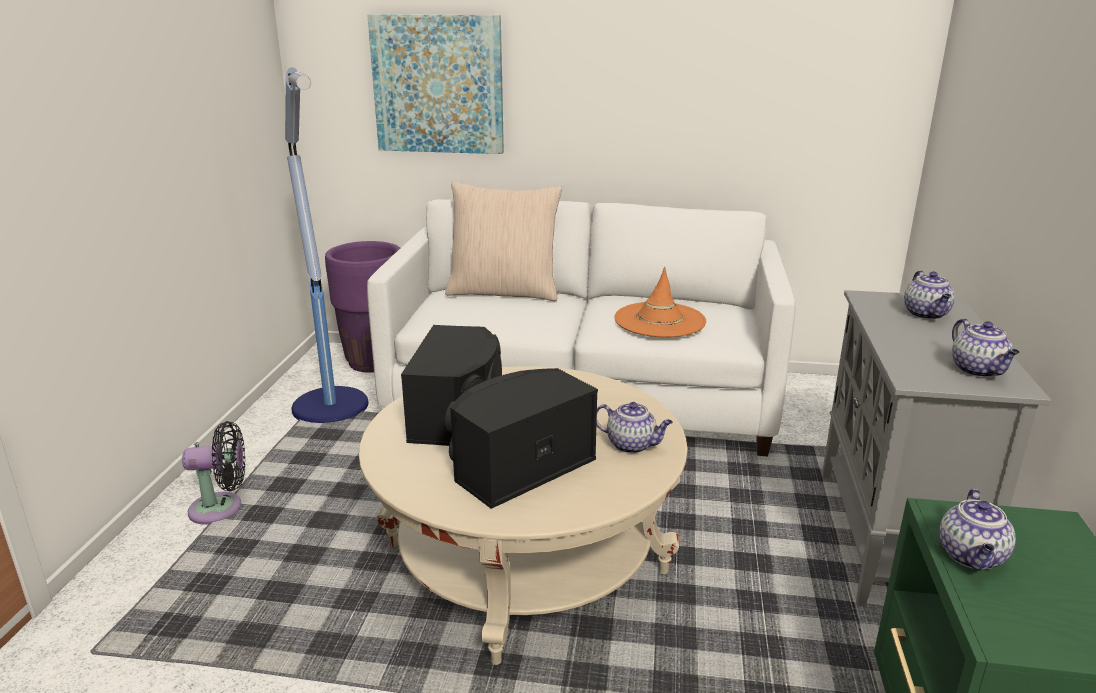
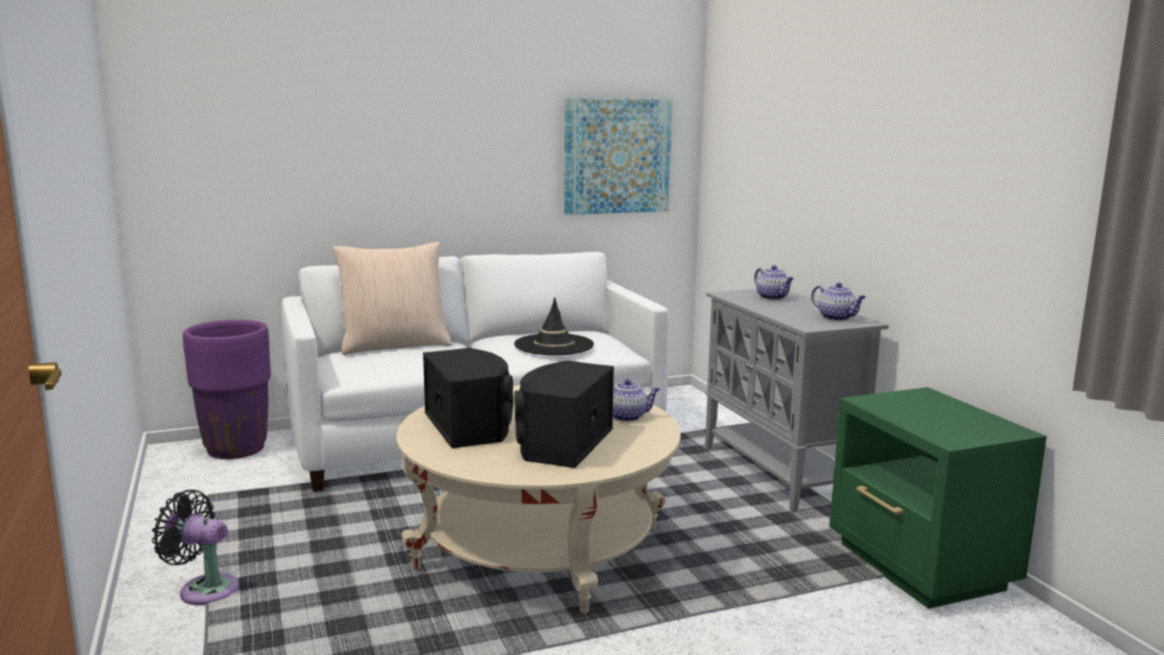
camera: 30 degrees left, 10 degrees down
black fan [182,421,245,525] -> black fan turned 120 degrees counterclockwise [152,490,239,605]
floor lamp [285,67,369,423] -> none
picture [367,14,504,154] -> picture moved to [564,98,672,215]
orange hat [614,267,706,337] -> black hat [514,297,594,355]
teapot [939,489,1016,571] -> none

